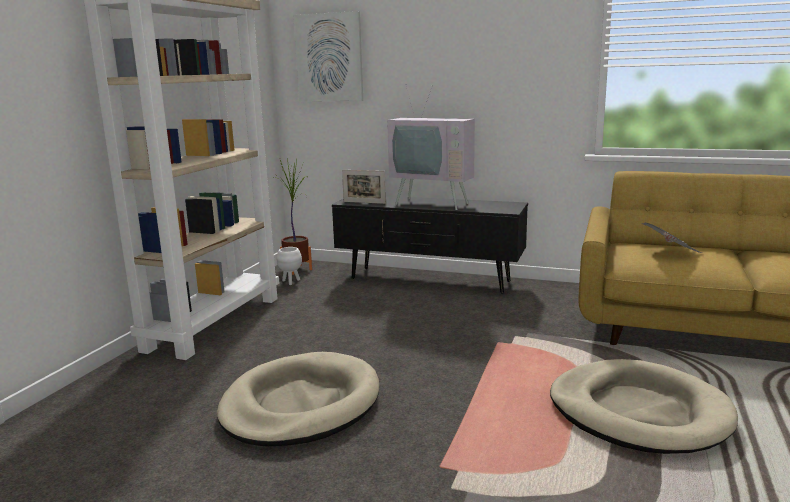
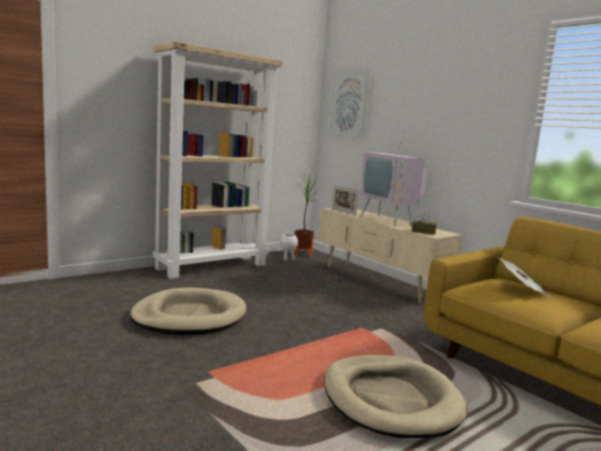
camera: 30 degrees right, 5 degrees down
black tv stand [332,196,528,293] -> beige tv stand [319,208,463,304]
none -> brown tissue box [412,213,436,235]

